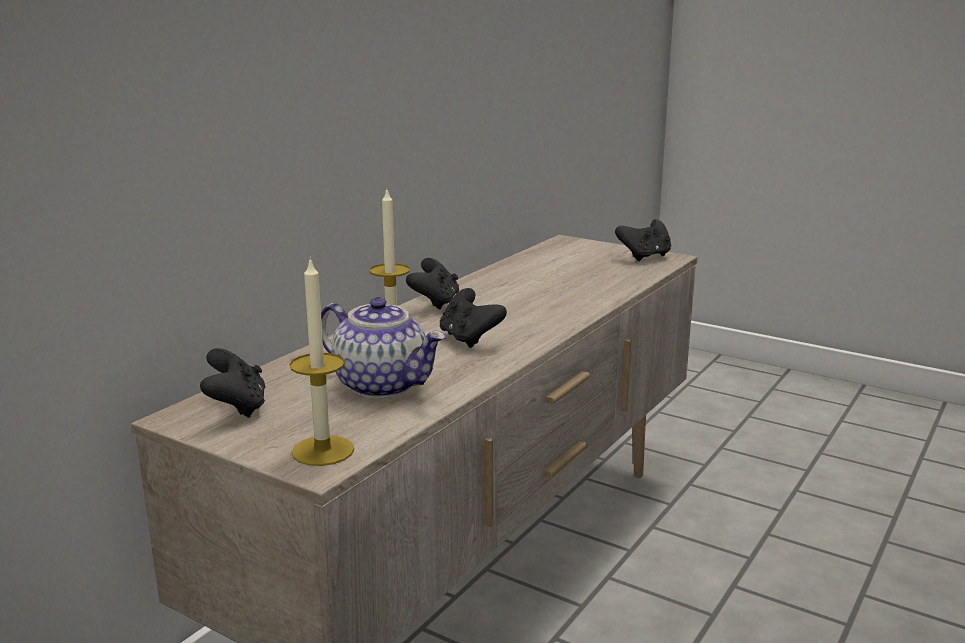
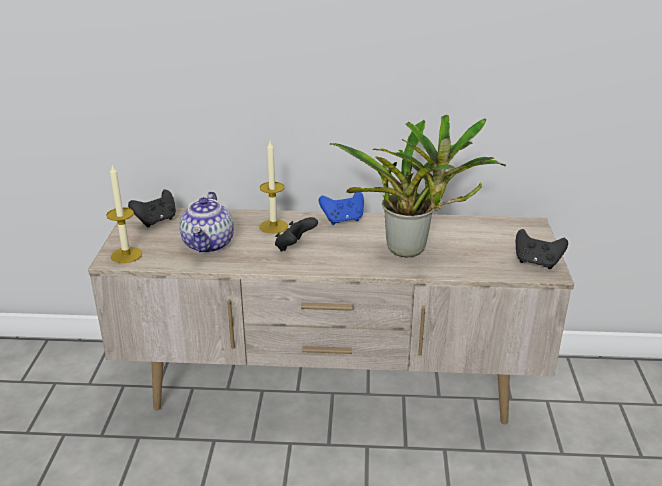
camera: 60 degrees right, 10 degrees up
black game controller [406,258,459,310] -> blue game controller [319,192,364,225]
none -> potted plant [330,115,506,257]

